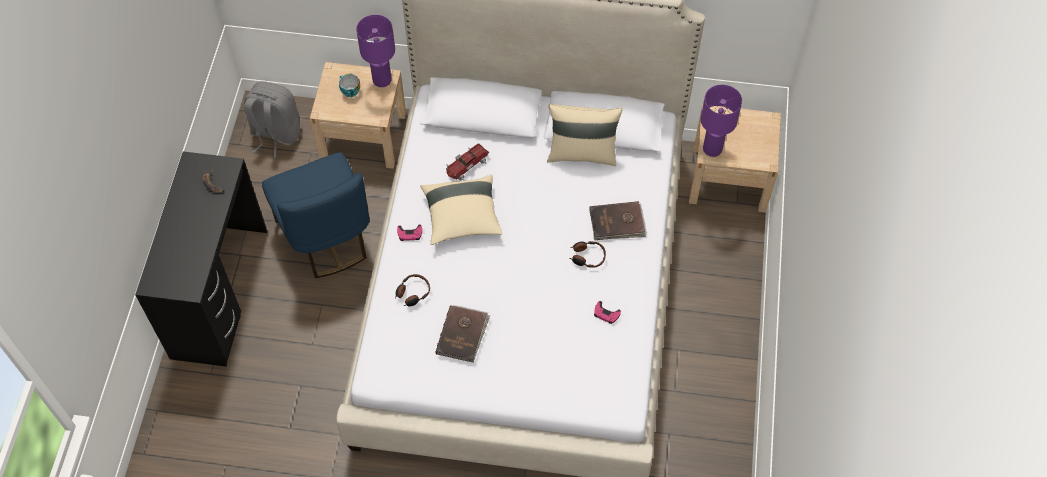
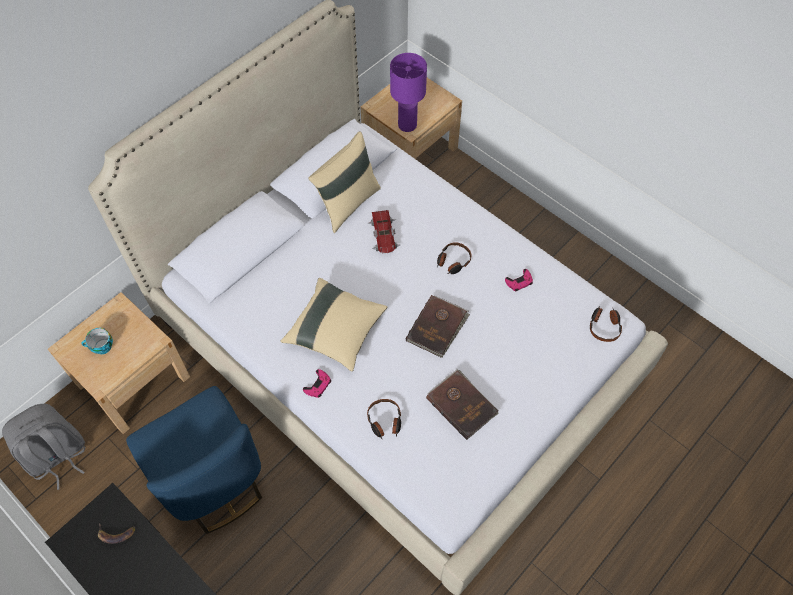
camera: 55 degrees left, 0 degrees up
blue chair [262,152,369,278] -> blue chair turned 45 degrees clockwise [126,386,262,534]
purple table lamp [356,15,395,87] -> none
toy car [446,143,489,181] -> toy car moved to [367,210,400,253]
brown book [589,201,647,240] -> brown book moved to [406,295,470,358]
none -> headphones [590,306,622,342]

